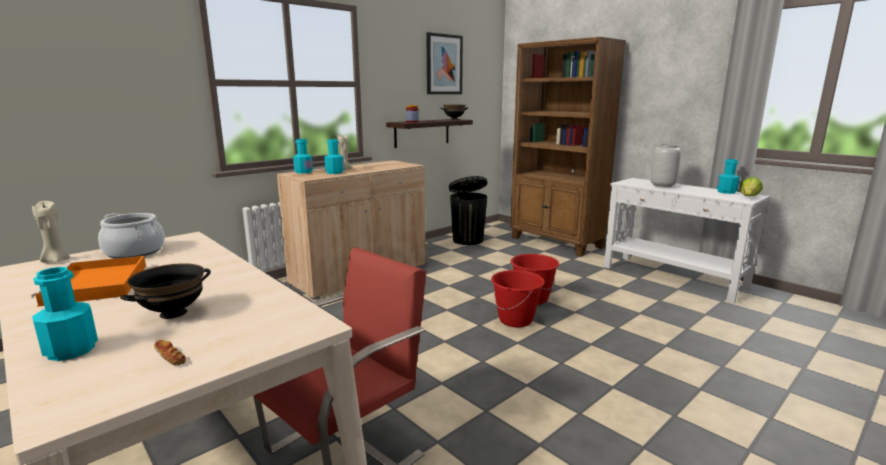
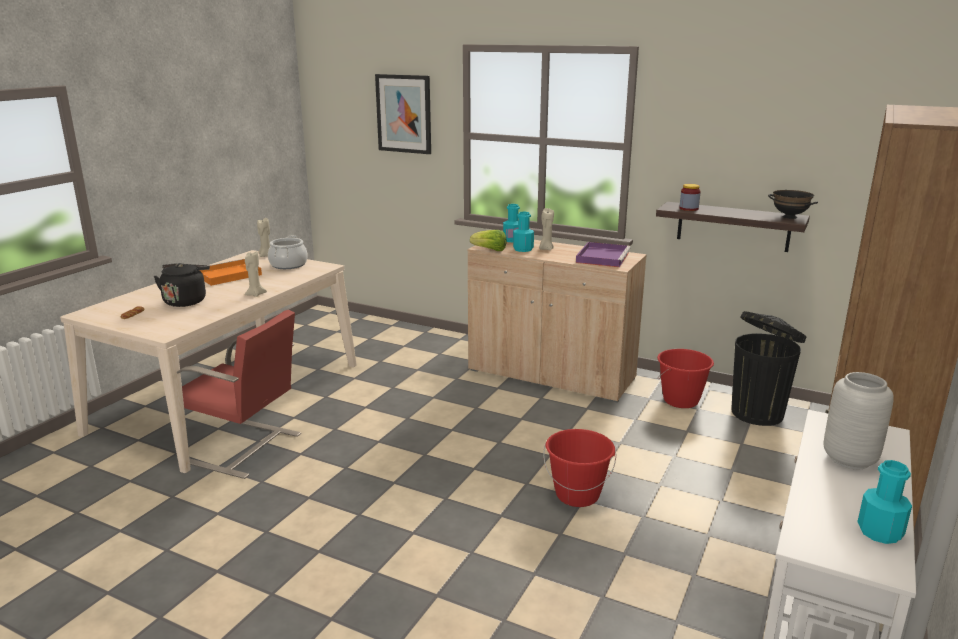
camera: 70 degrees right, 5 degrees up
turquoise bottle [32,267,98,361] -> none
black bowl [120,263,211,319] -> black kettle [153,263,210,307]
picture [426,32,463,94] -> picture moved to [375,74,431,154]
red bucket [491,270,545,327] -> red bucket moved to [657,349,714,408]
lettuce [740,177,763,196] -> lettuce moved to [470,230,506,251]
none -> beige candle [244,251,267,297]
none -> purple tray [576,242,631,267]

